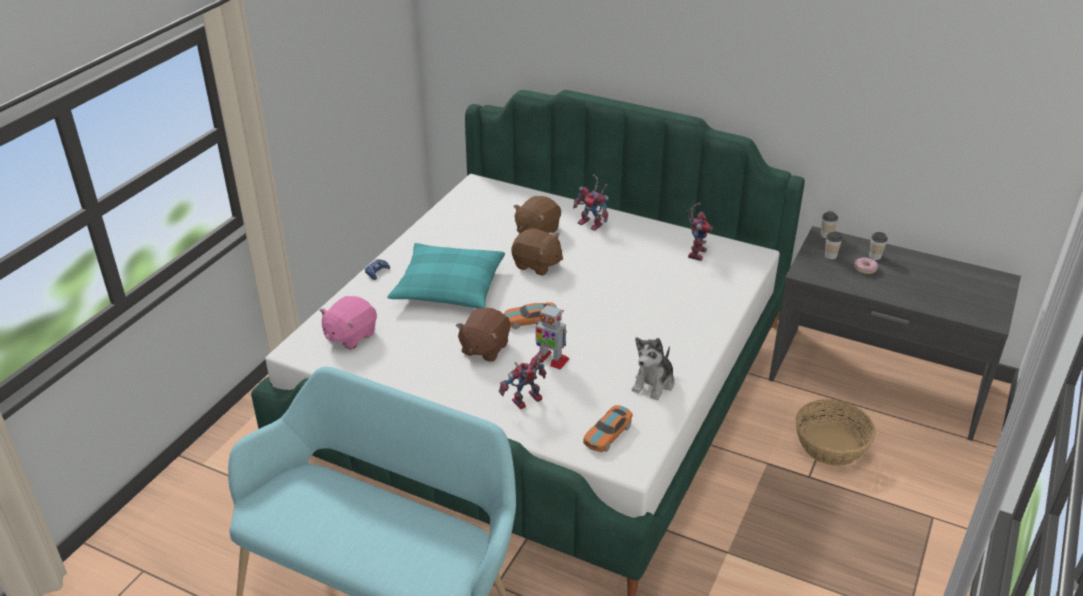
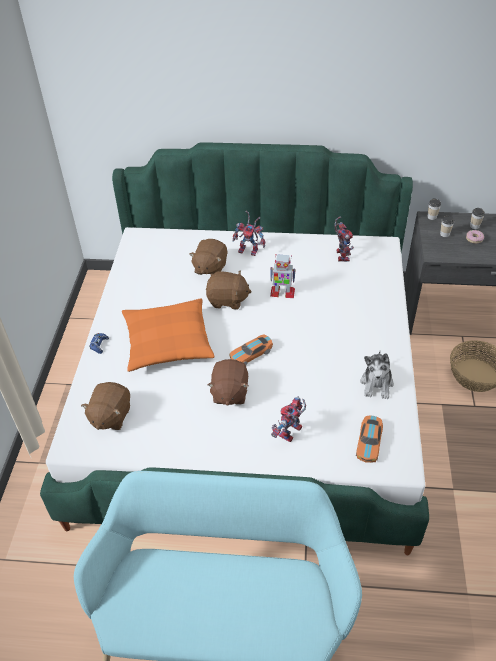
camera: 20 degrees left, 10 degrees up
pink plush toy [319,296,377,350] -> brown plush toy [81,382,130,430]
turquoise pillow [387,243,505,308] -> orange pillow [122,298,214,372]
toy robot [535,304,569,370] -> toy robot moved to [270,254,296,298]

